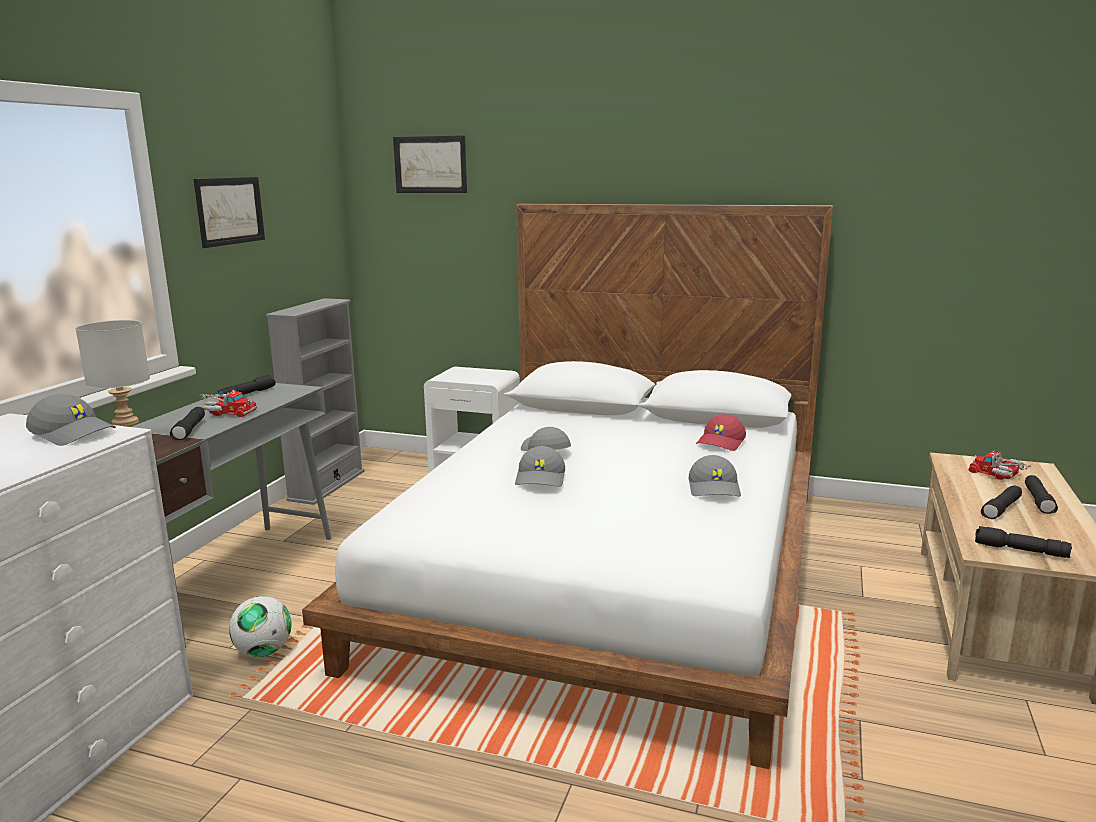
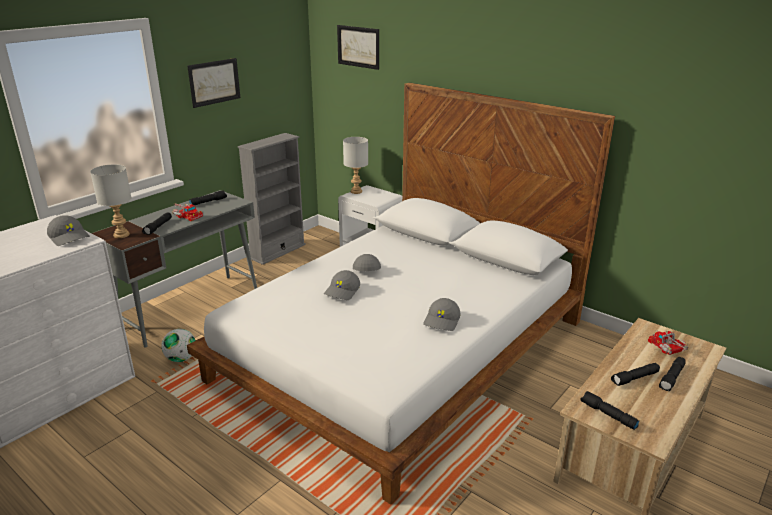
camera: 20 degrees right, 10 degrees up
red cap [696,414,746,451] -> none
none -> grey table lamp [343,137,368,194]

